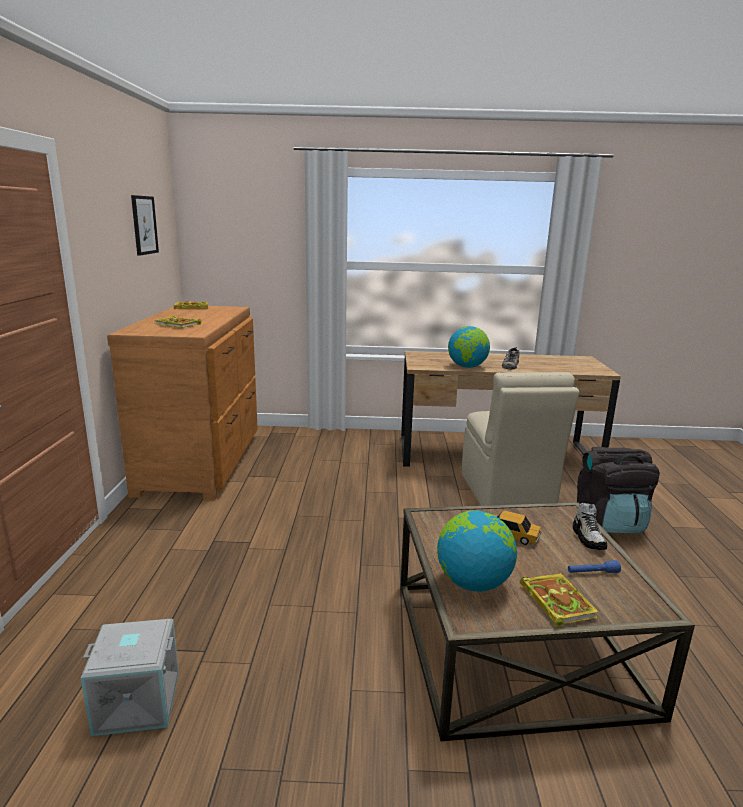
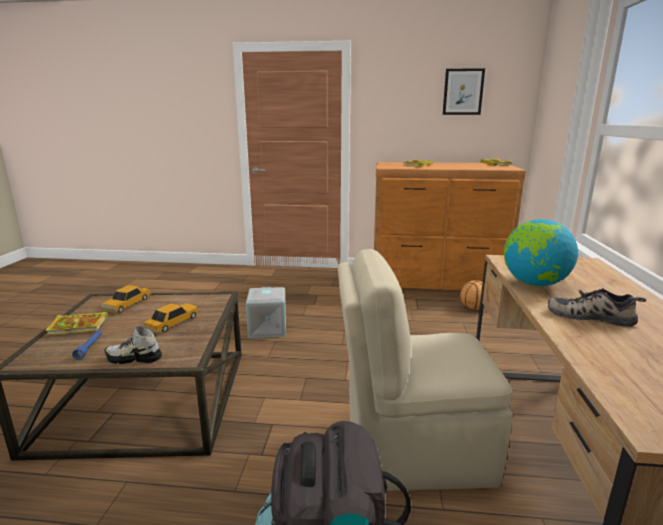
camera: 95 degrees right, 0 degrees up
grey storage box [81,619,179,736] -> grey storage box moved to [246,287,286,338]
globe [437,510,517,592] -> toy car [101,285,152,313]
none -> basketball [460,280,485,310]

